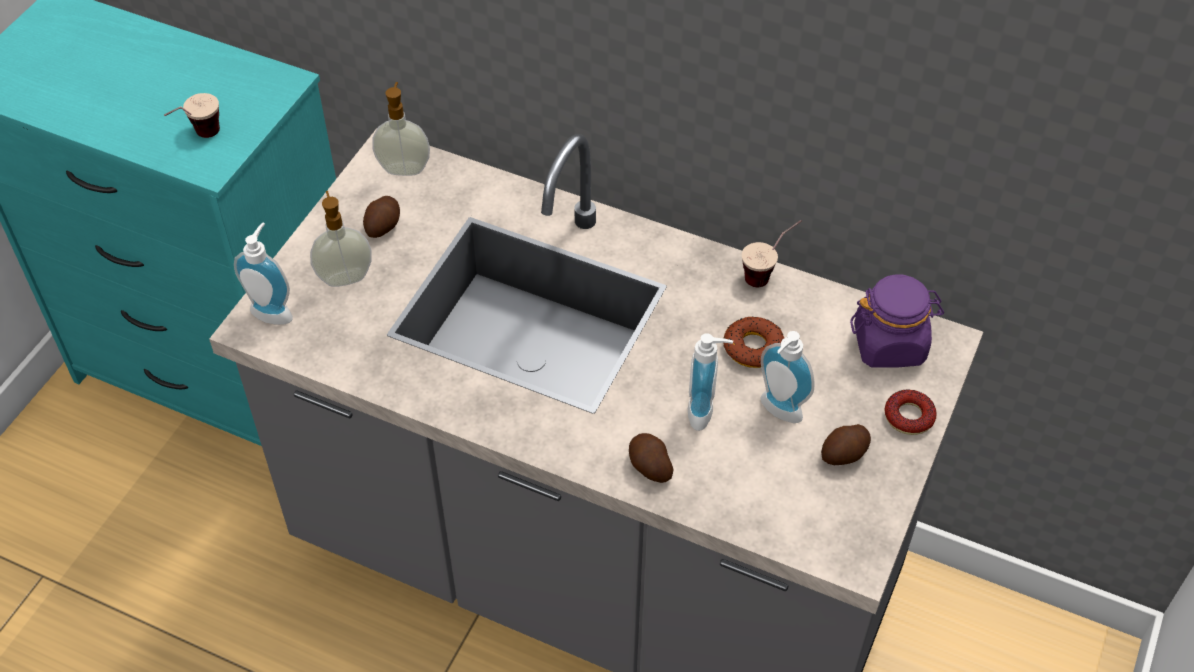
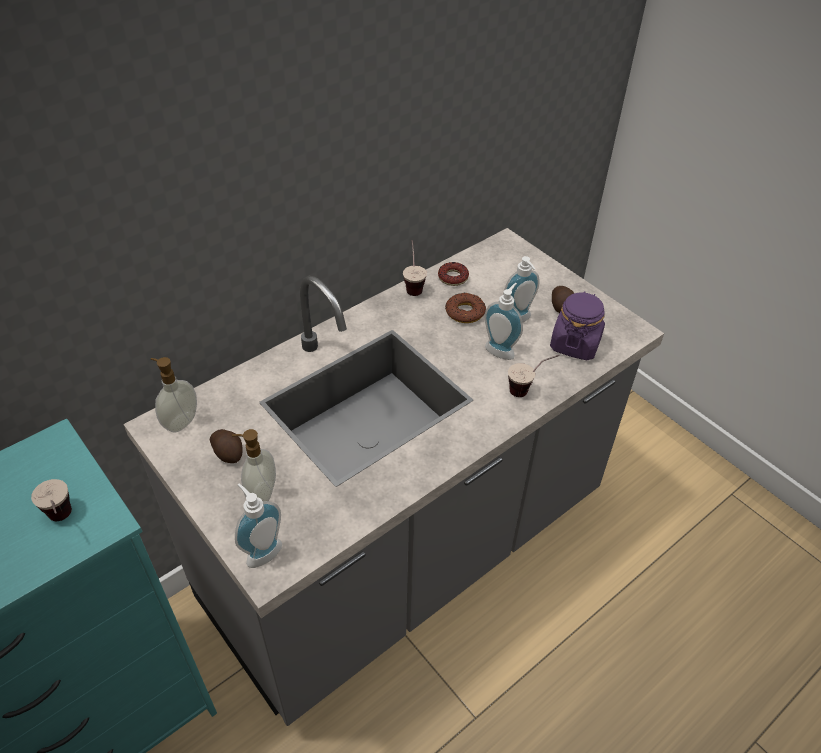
camera: 65 degrees left, 5 degrees down
potato [629,433,674,483] -> cup [508,355,559,397]
purple jar [850,274,944,368] -> purple jar moved to [550,291,605,361]
donut [884,389,936,435] -> donut moved to [438,262,469,286]

